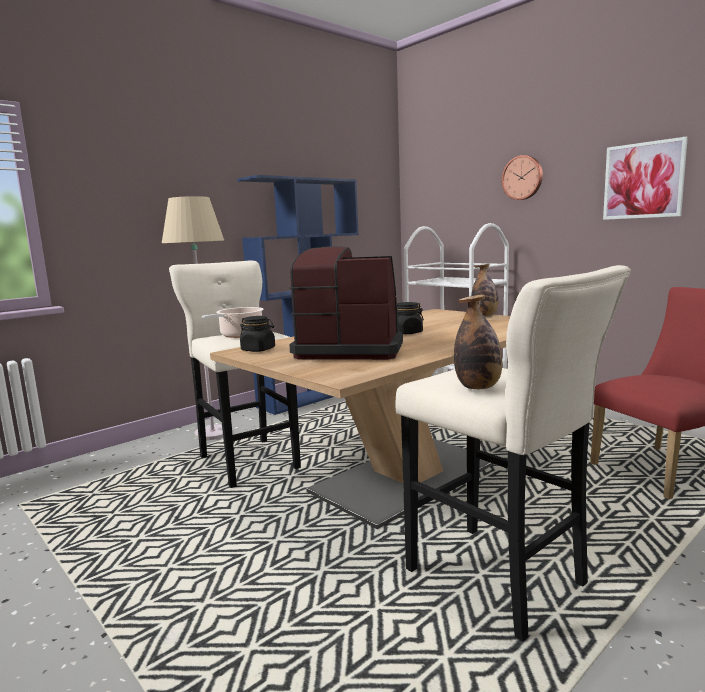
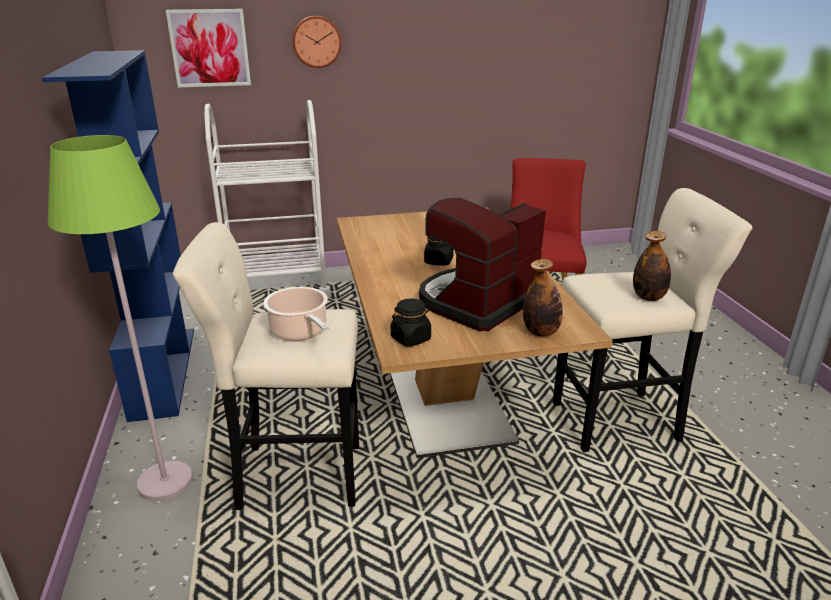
camera: 60 degrees left, 15 degrees up
beige floor lamp [162,196,224,440] -> green floor lamp [48,135,193,501]
bottle [471,264,498,317] -> bottle moved to [523,259,563,337]
picture [603,137,688,220] -> picture moved to [166,9,251,87]

